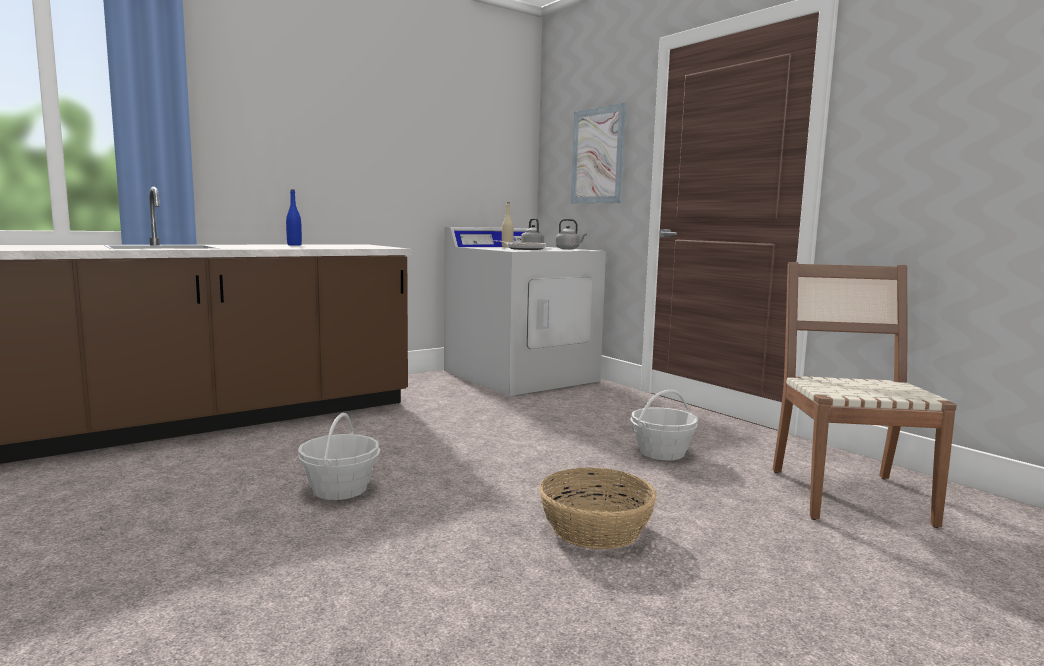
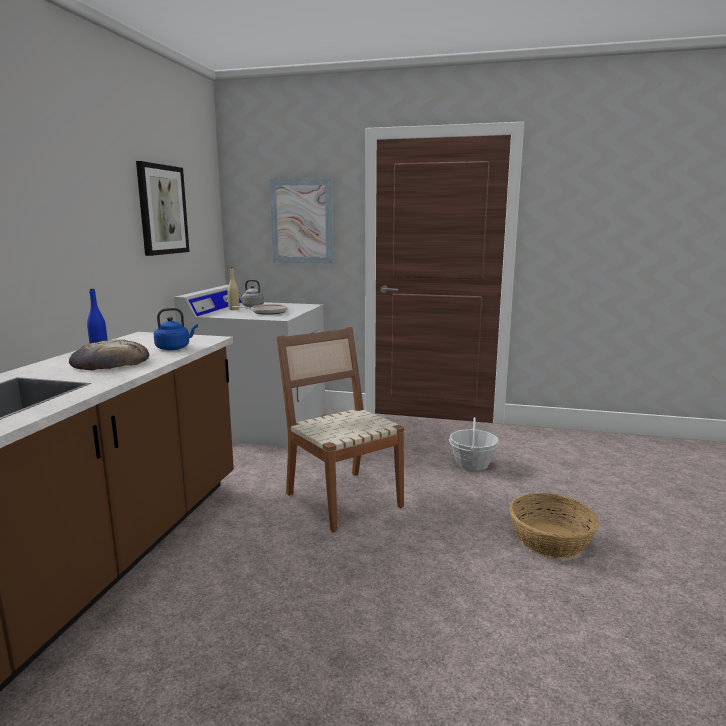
camera: 40 degrees left, 5 degrees up
basket [298,413,380,500] -> none
grey kettle [556,219,587,249] -> none
chair [772,262,957,528] -> chair moved to [277,327,404,532]
none -> bread [69,340,149,370]
none -> picture [136,161,189,256]
none -> blue kettle [154,308,198,350]

